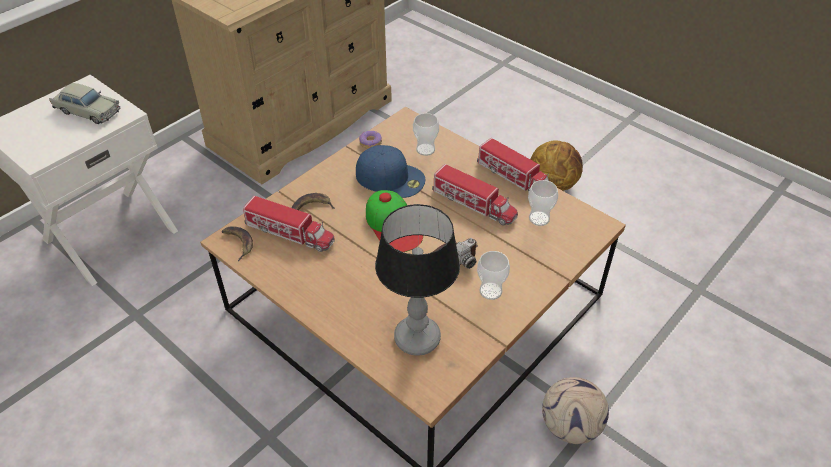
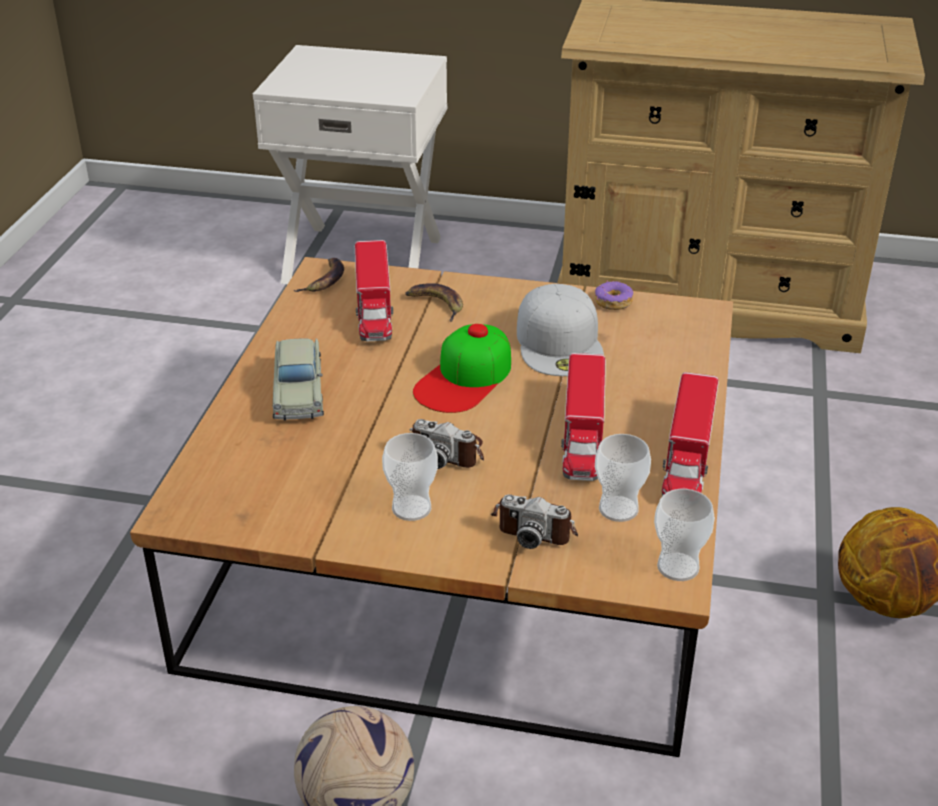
camera: 60 degrees right, 10 degrees down
beige toy car [49,83,120,124] -> beige toy car moved to [273,338,324,421]
blue cap [356,145,425,198] -> white cap [517,284,604,376]
table lamp [375,204,460,356] -> none
cup [413,113,439,156] -> cup moved to [654,489,715,581]
none -> camera [491,494,578,549]

